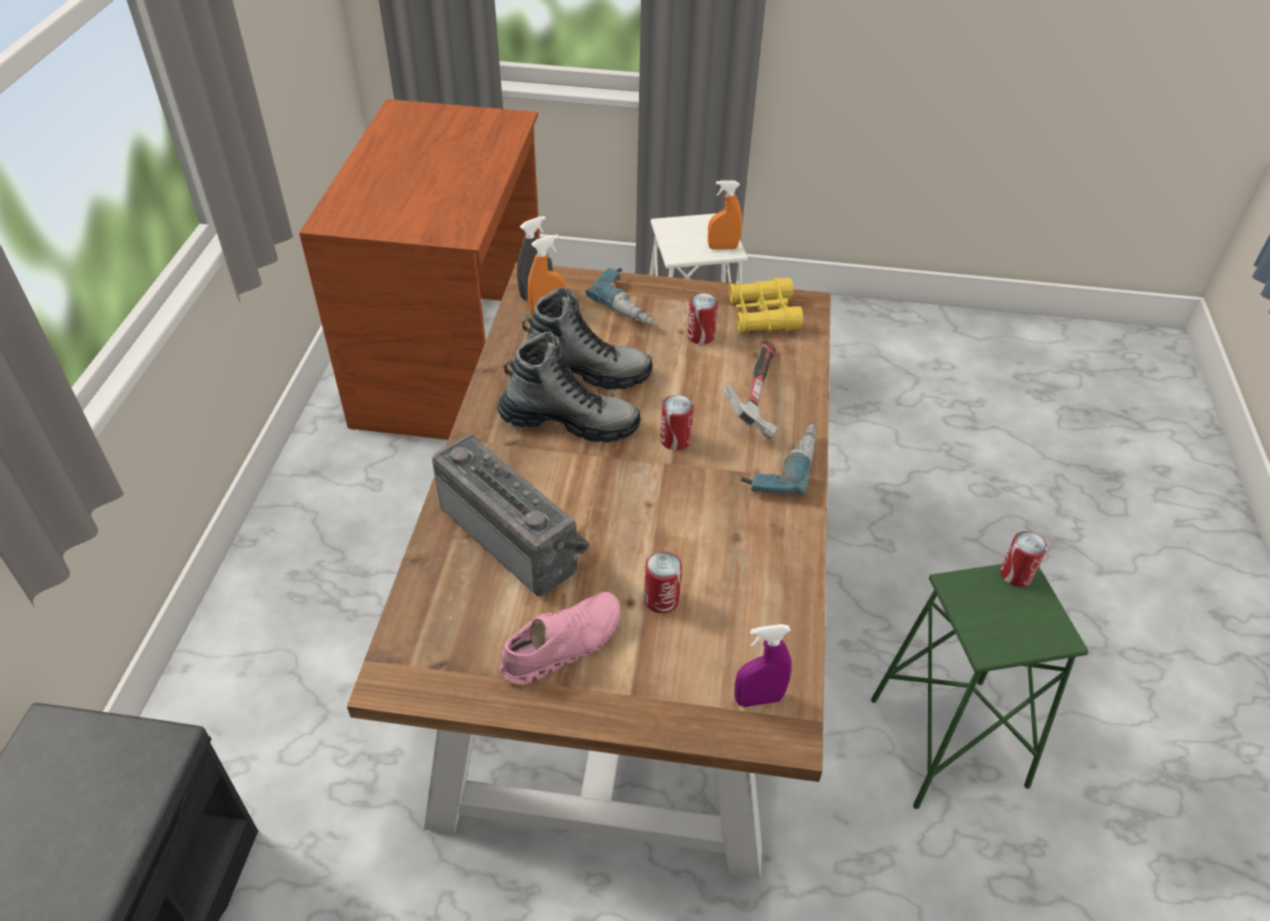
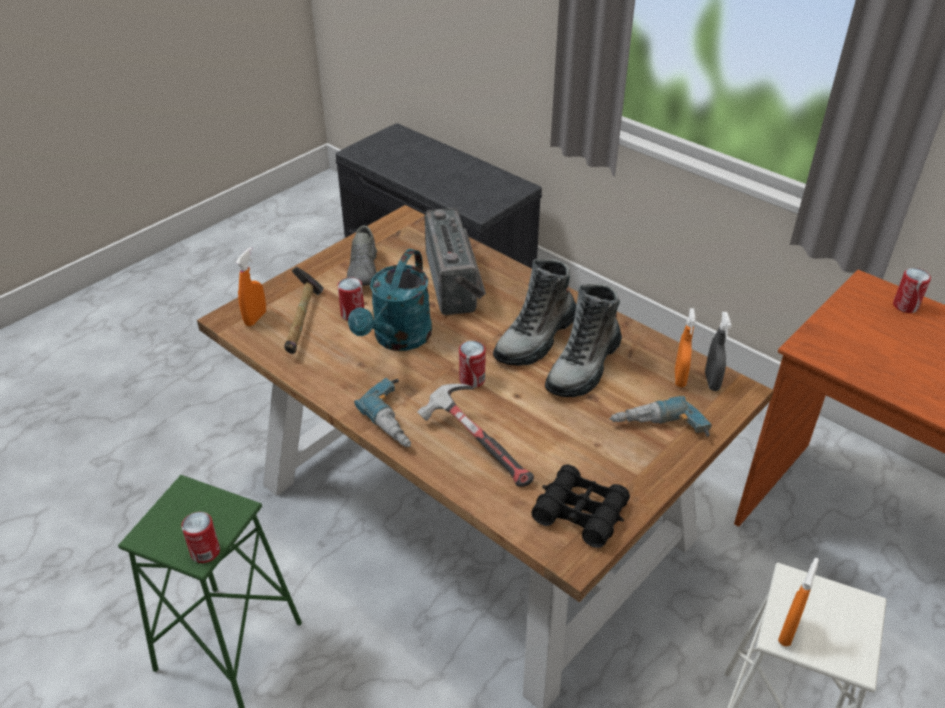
camera: 125 degrees right, 5 degrees down
radio [432,434,590,597] -> radio turned 90 degrees counterclockwise [424,208,486,315]
pink shoe [499,592,621,685] -> grey shoe [347,225,377,286]
can [687,293,718,344] -> can moved to [893,268,931,313]
yellow binoculars [729,277,803,333] -> black binoculars [532,464,630,548]
purple spray bottle [734,624,792,707] -> orange spray bottle [236,247,266,326]
none -> hammer [284,267,324,354]
none -> turquoise watering can [348,249,432,351]

